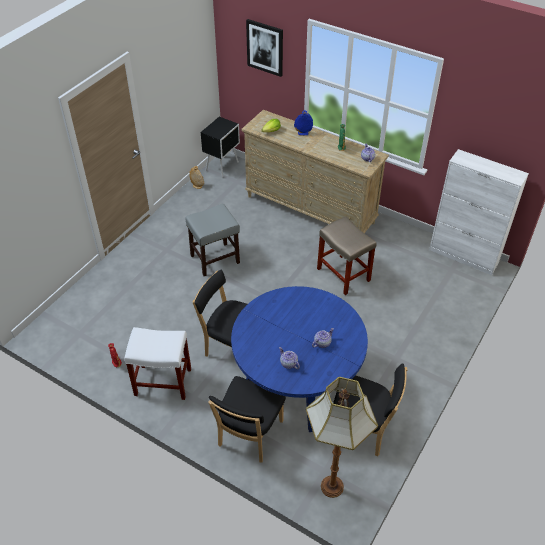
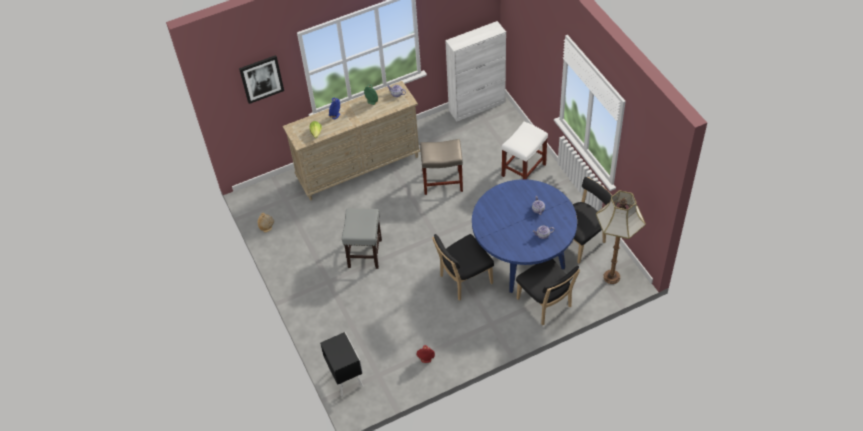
camera: 55 degrees left, 5 degrees up
white stool [124,327,191,400] -> white stool moved to [502,122,548,180]
black nightstand [201,117,240,177] -> black nightstand moved to [320,332,364,396]

